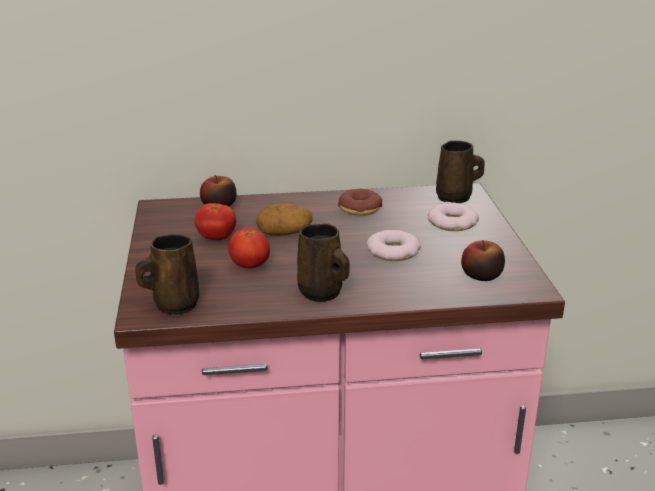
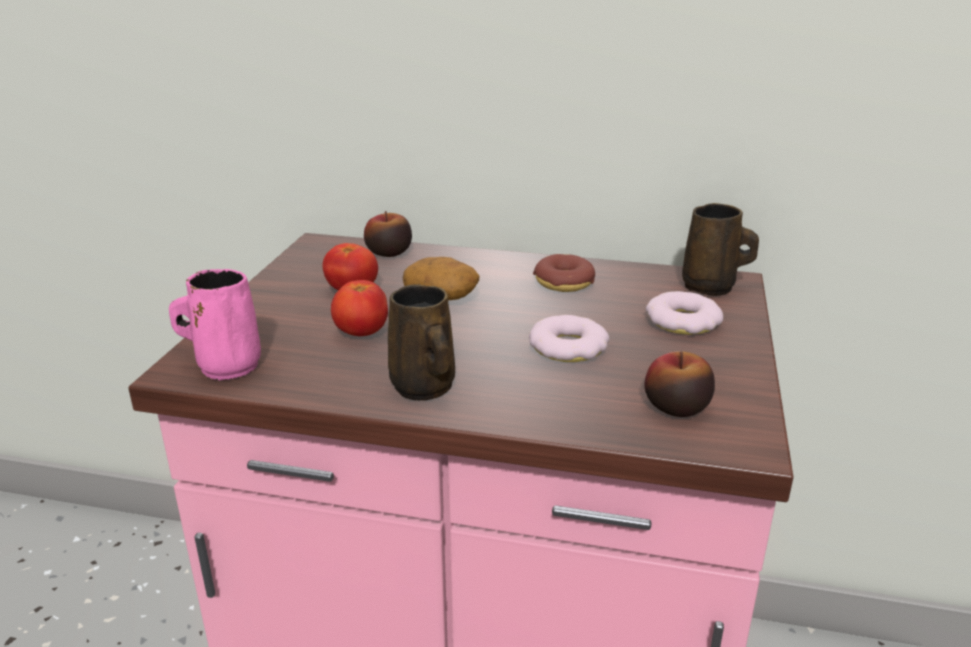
camera: 20 degrees right, 0 degrees up
brown mug [135,234,199,315] -> pink mug [169,269,261,380]

